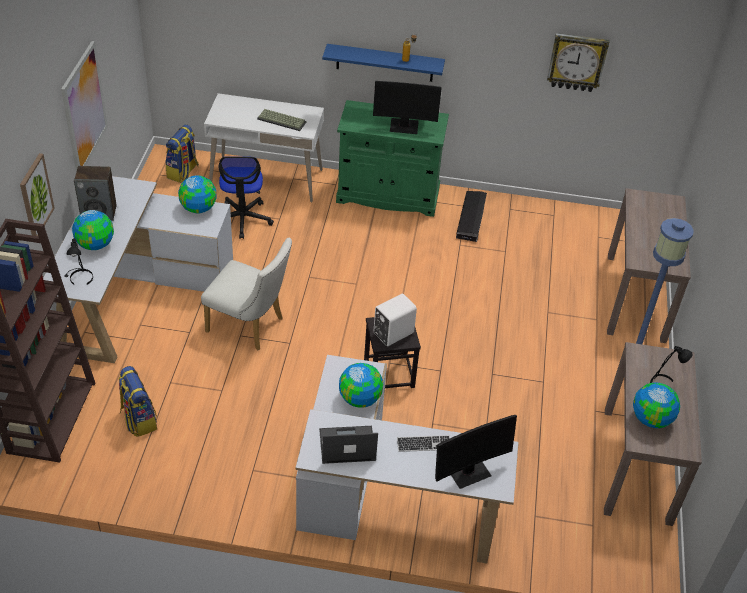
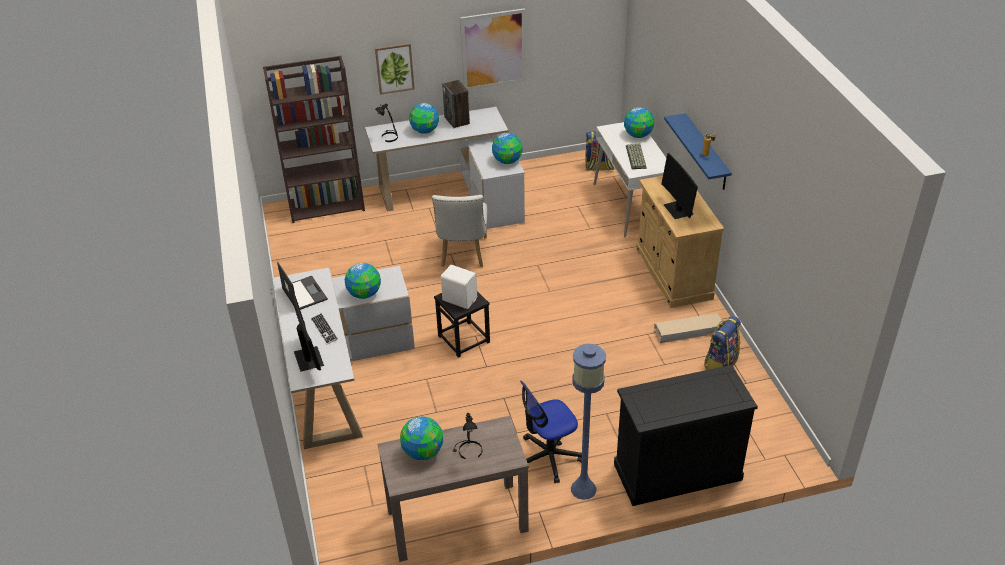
camera: 70 degrees right, 5 degrees down
backpack [118,366,157,437] -> backpack moved to [704,316,741,370]
office chair [219,156,274,239] -> office chair moved to [520,381,582,483]
green cabinet [336,100,449,217] -> beige cabinet [636,176,724,308]
monitor [435,415,517,489] -> monitor turned 150 degrees counterclockwise [292,294,324,372]
black storage box [456,191,487,242] -> beige storage box [654,313,722,343]
wall clock [547,33,609,92] -> none
brown console table [607,188,691,343] -> black cabinet [614,365,758,506]
none -> globe [624,107,654,138]

